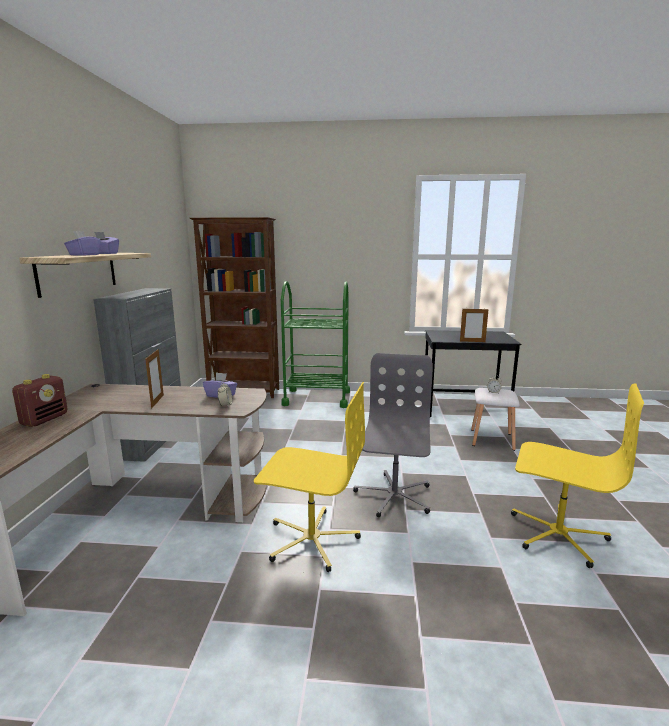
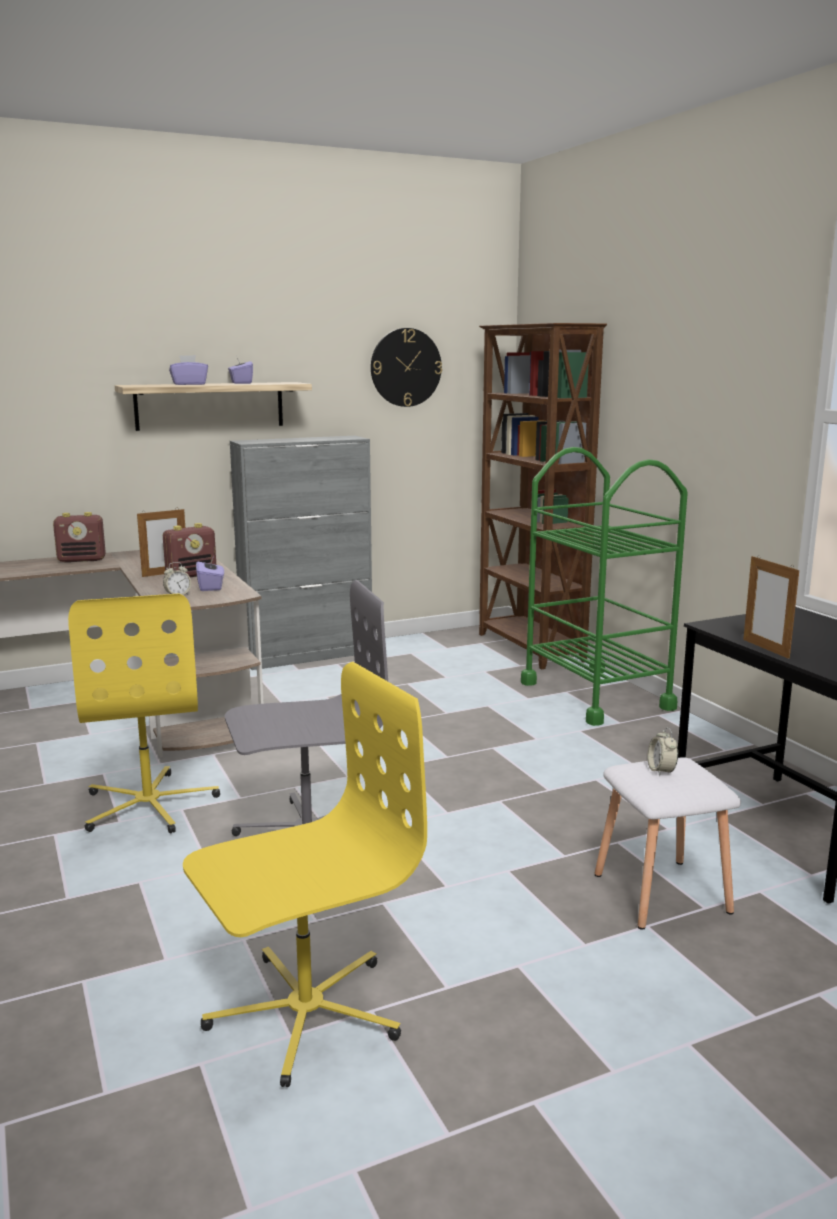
camera: 60 degrees right, 0 degrees up
yellow office chair [511,383,644,568] -> yellow office chair turned 120 degrees counterclockwise [183,662,427,1087]
none -> radio [163,523,216,577]
none -> wall clock [371,328,442,407]

